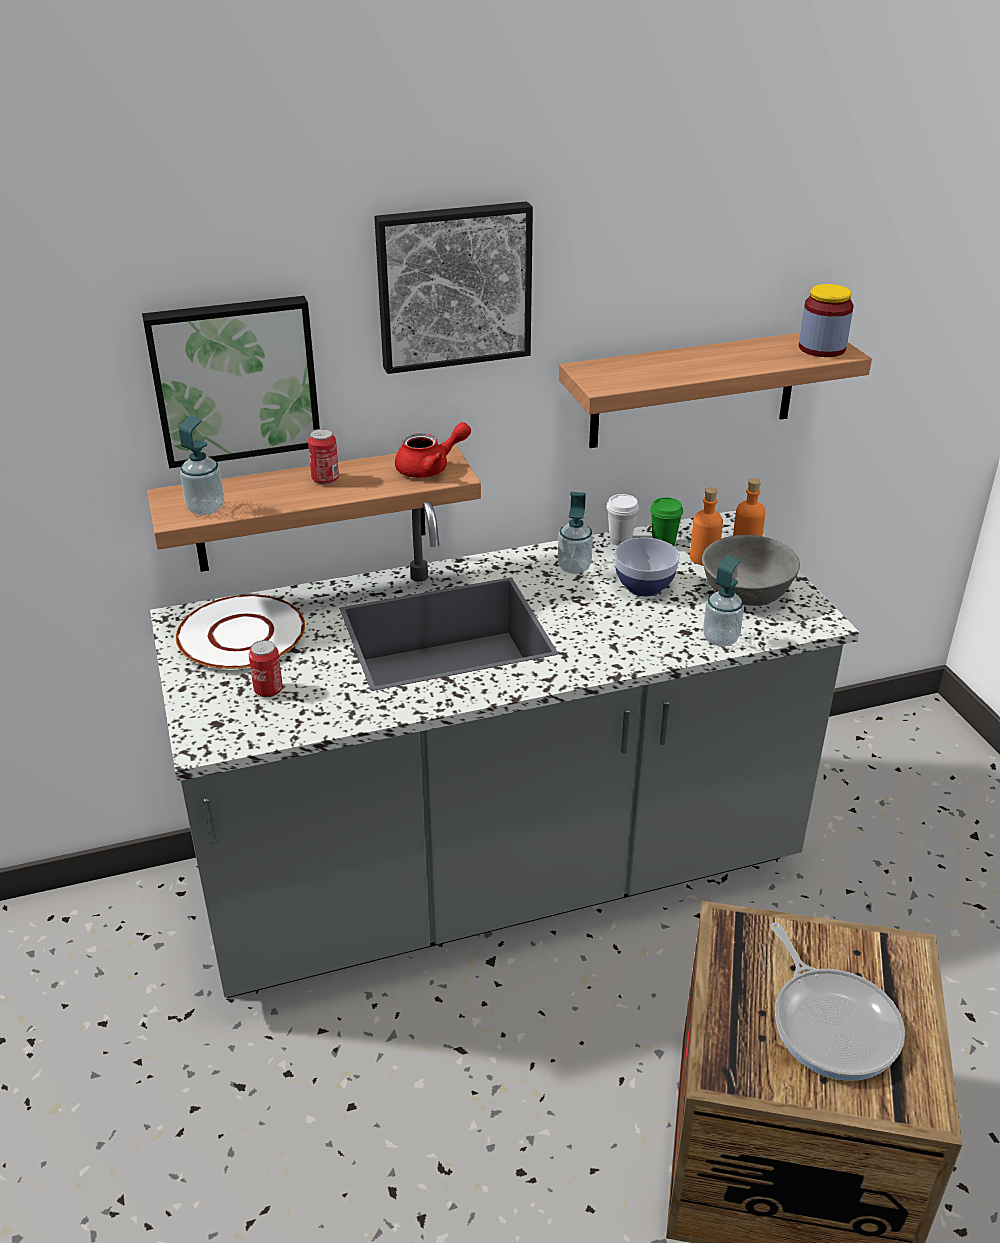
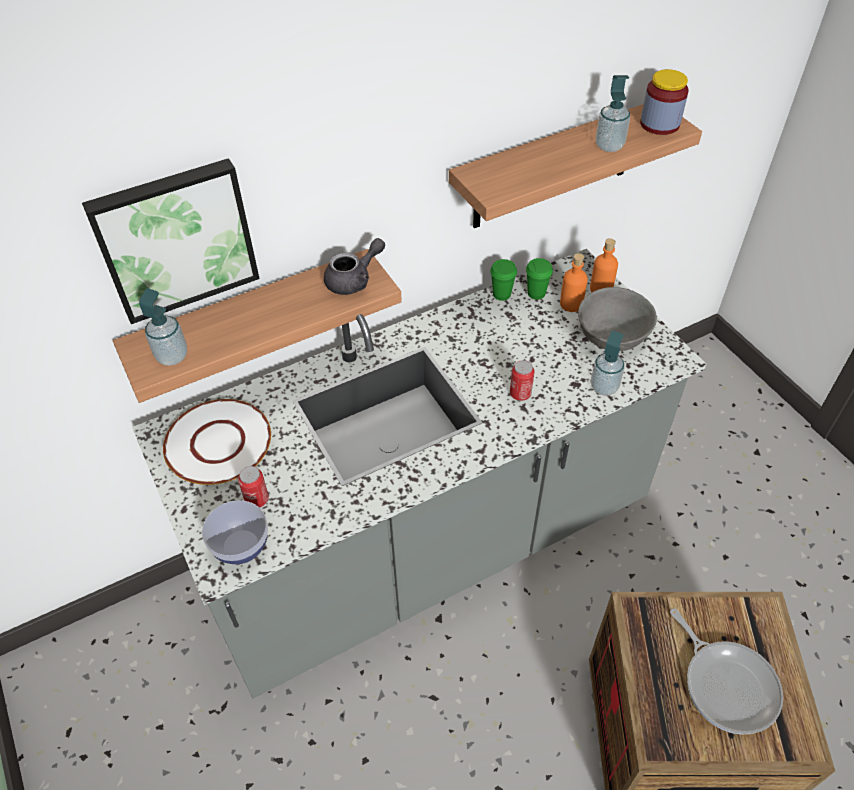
camera: 10 degrees left, 15 degrees up
can [308,429,339,485] -> can moved to [510,360,535,401]
picture [374,201,533,374] -> none
red teapot [395,422,471,478] -> grey teapot [324,238,385,295]
soap dispenser [558,492,593,574] -> soap dispenser moved to [596,75,630,152]
white cup [606,494,639,546] -> green cup [490,259,517,301]
bowl [615,538,680,596] -> bowl moved to [202,500,268,564]

